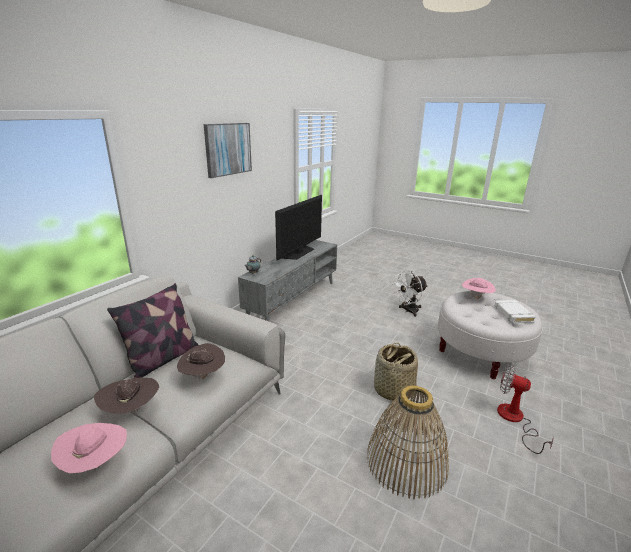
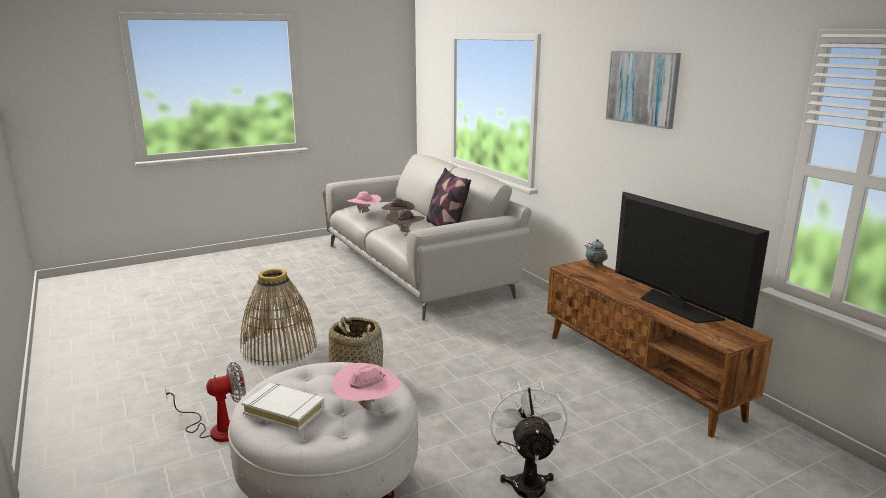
camera: 120 degrees right, 5 degrees down
grey tv stand [238,240,337,322] -> brown tv stand [547,259,773,437]

